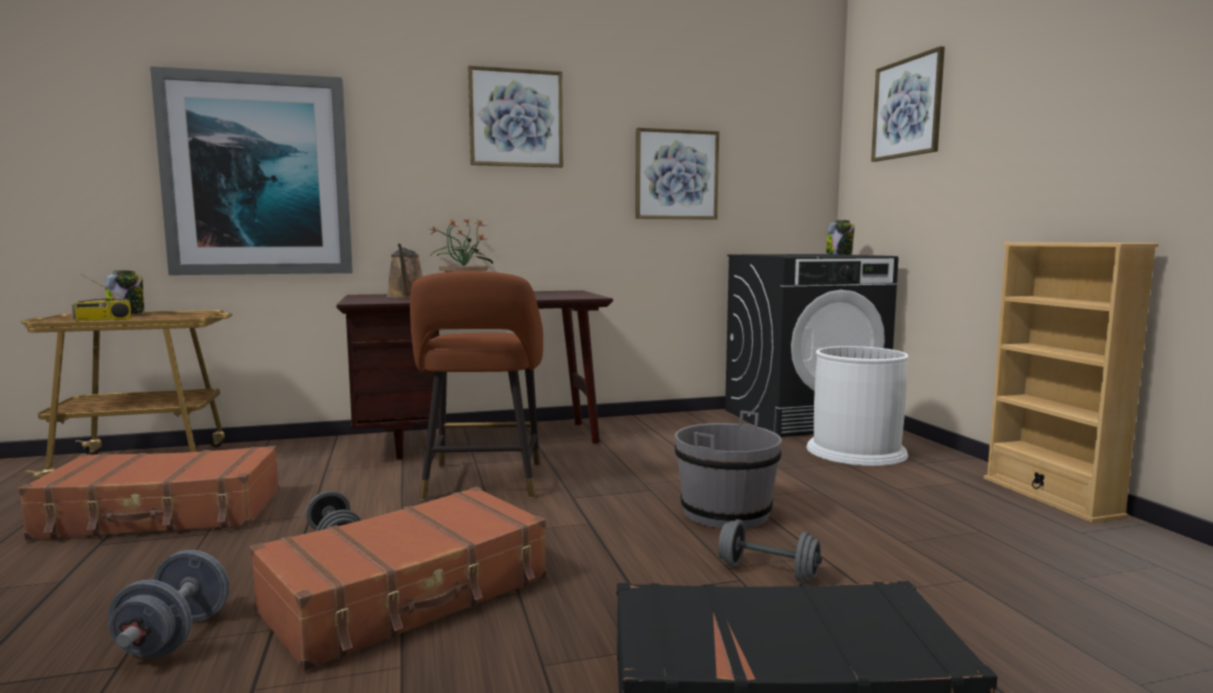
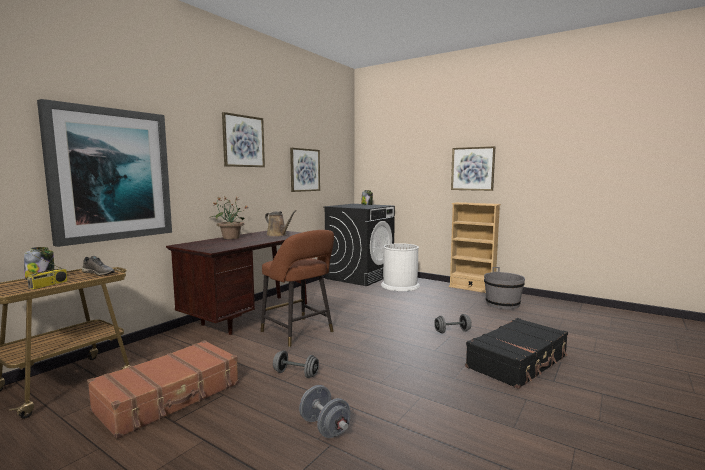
camera: 40 degrees left, 0 degrees up
brown suitcase [250,487,547,671] -> none
brown watering can [386,244,423,298] -> brown watering can moved to [265,210,296,237]
grey bucket [675,410,782,528] -> grey bucket moved to [484,267,525,309]
picture [871,46,945,162] -> picture moved to [451,146,495,191]
none -> grey shoe [82,256,115,276]

